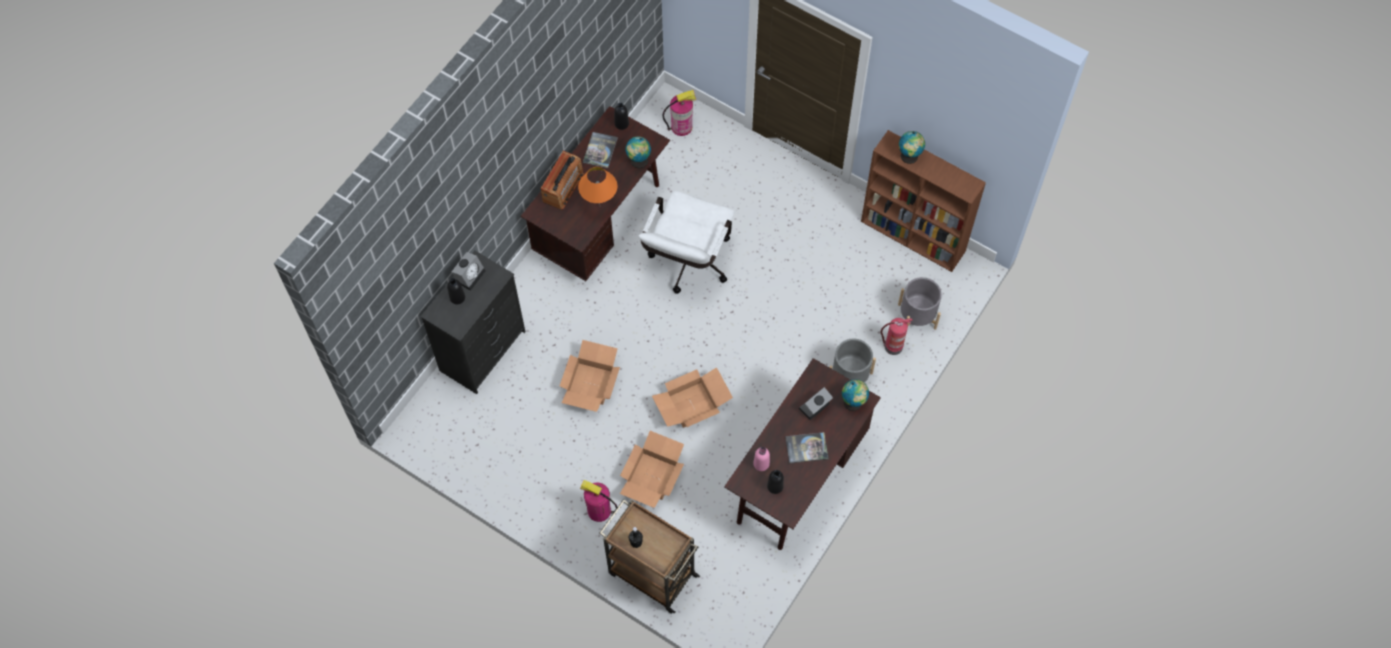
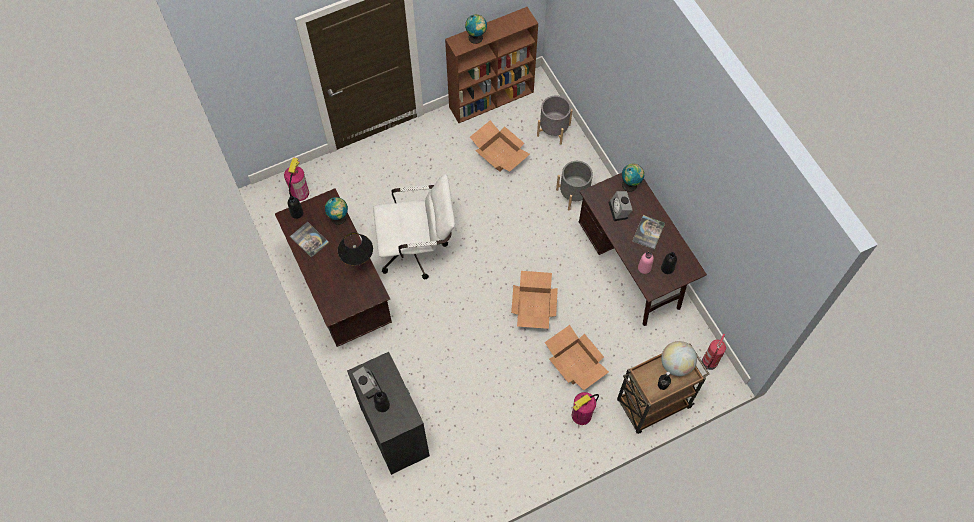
camera: 60 degrees left, 0 degrees up
radio [541,151,584,209] -> none
cardboard box [560,340,620,412] -> cardboard box moved to [470,120,530,172]
orange table lamp [578,167,617,204] -> black table lamp [337,232,373,266]
white office chair [638,190,734,294] -> white office chair turned 60 degrees counterclockwise [373,174,455,279]
fire extinguisher [881,318,912,355] -> fire extinguisher moved to [702,333,726,370]
none -> globe [661,341,697,376]

